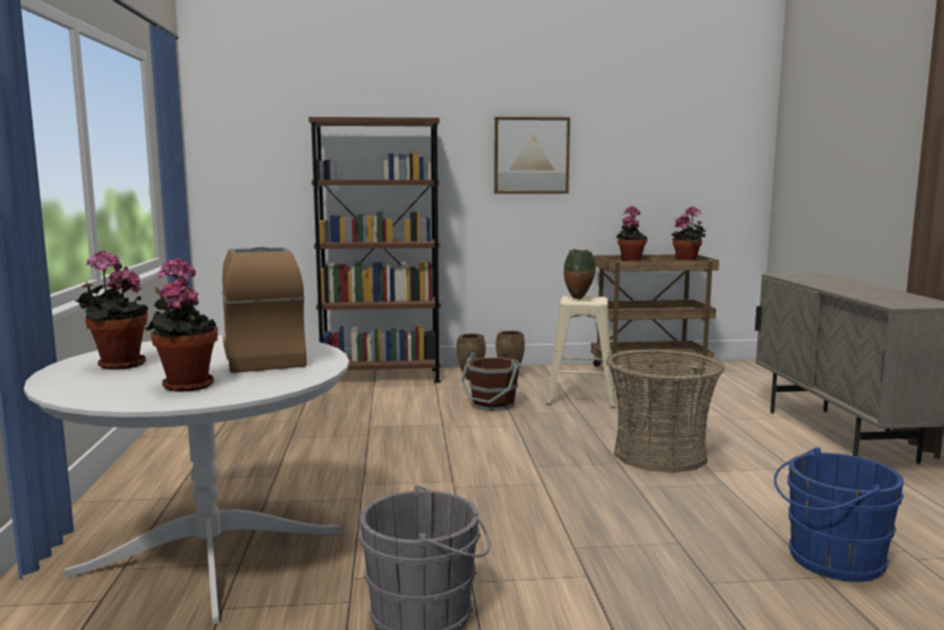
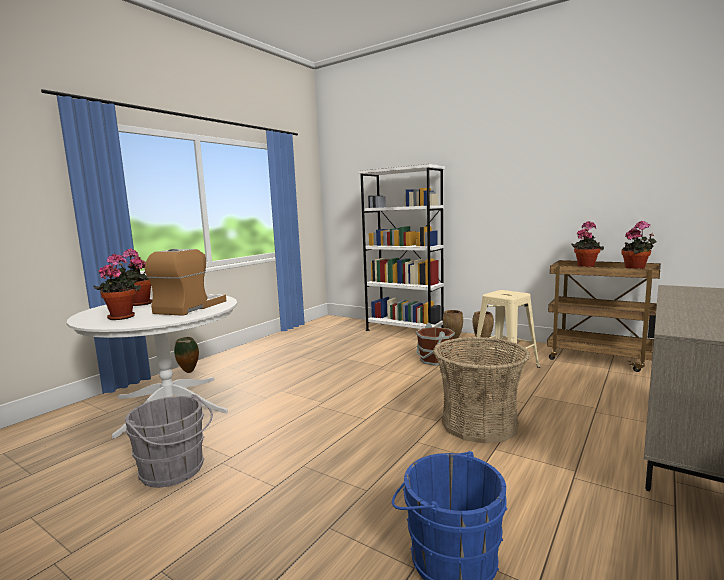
camera: 40 degrees right, 0 degrees up
brown bookcase [309,117,441,383] -> white bookcase [358,164,445,331]
picture [494,117,570,194] -> none
vase [564,249,596,299] -> vase moved to [174,337,199,373]

